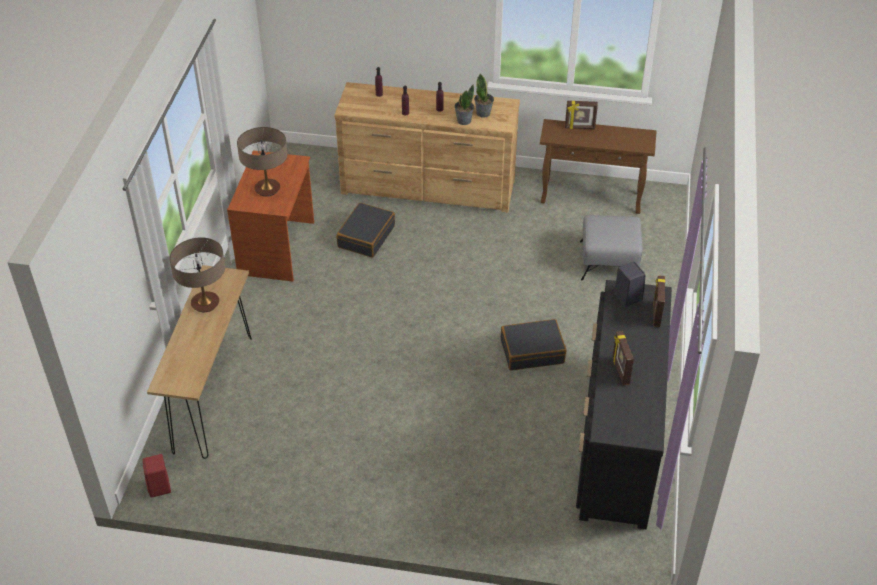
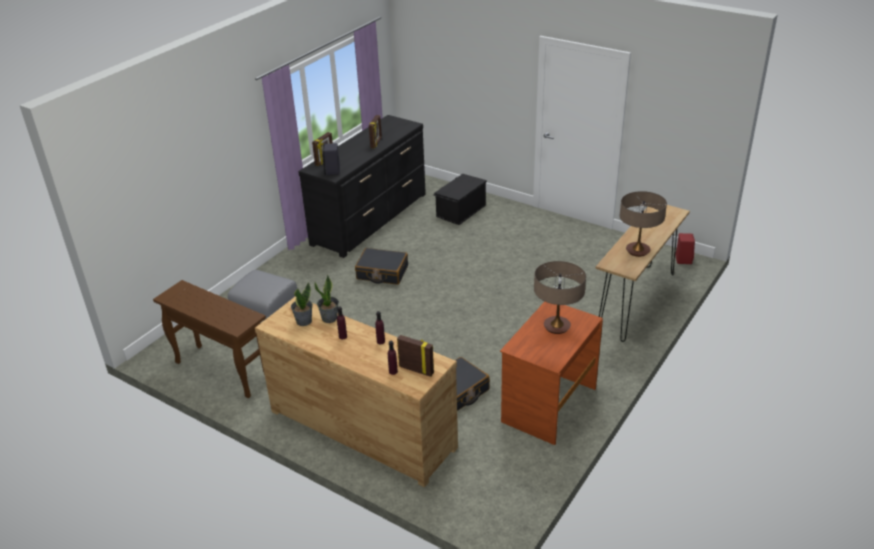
camera: 155 degrees left, 10 degrees down
picture frame [565,101,598,129] -> picture frame moved to [397,335,434,377]
none -> black storage box [434,174,487,225]

